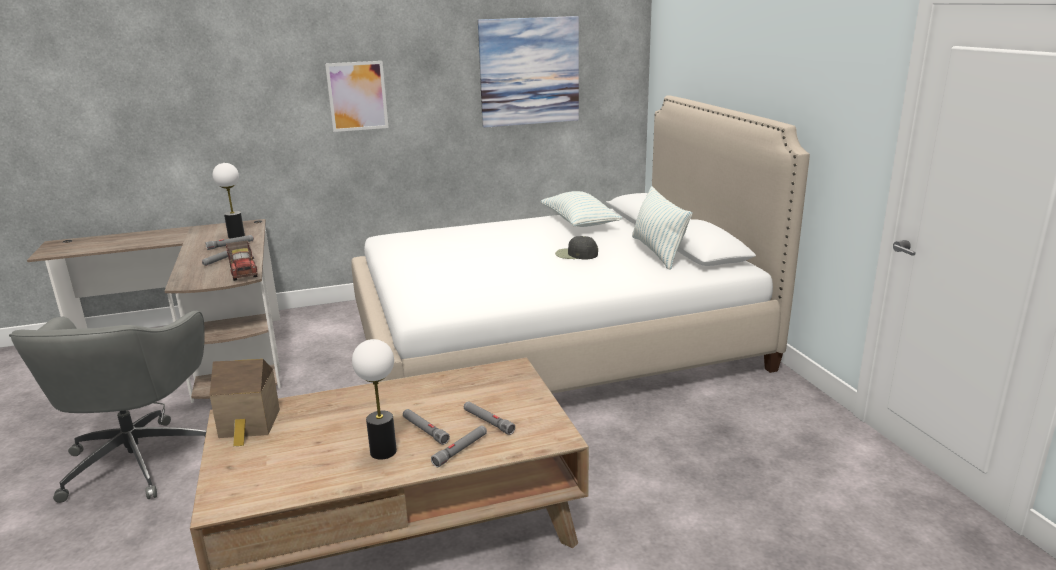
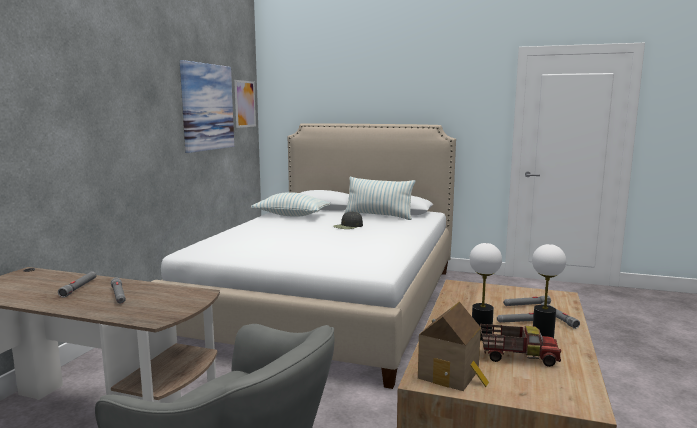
camera: 55 degrees left, 10 degrees down
table lamp [213,163,245,239] -> table lamp moved to [469,243,502,341]
toy truck [226,240,257,281] -> toy truck moved to [480,324,561,367]
picture [325,61,389,132] -> picture moved to [234,80,256,128]

